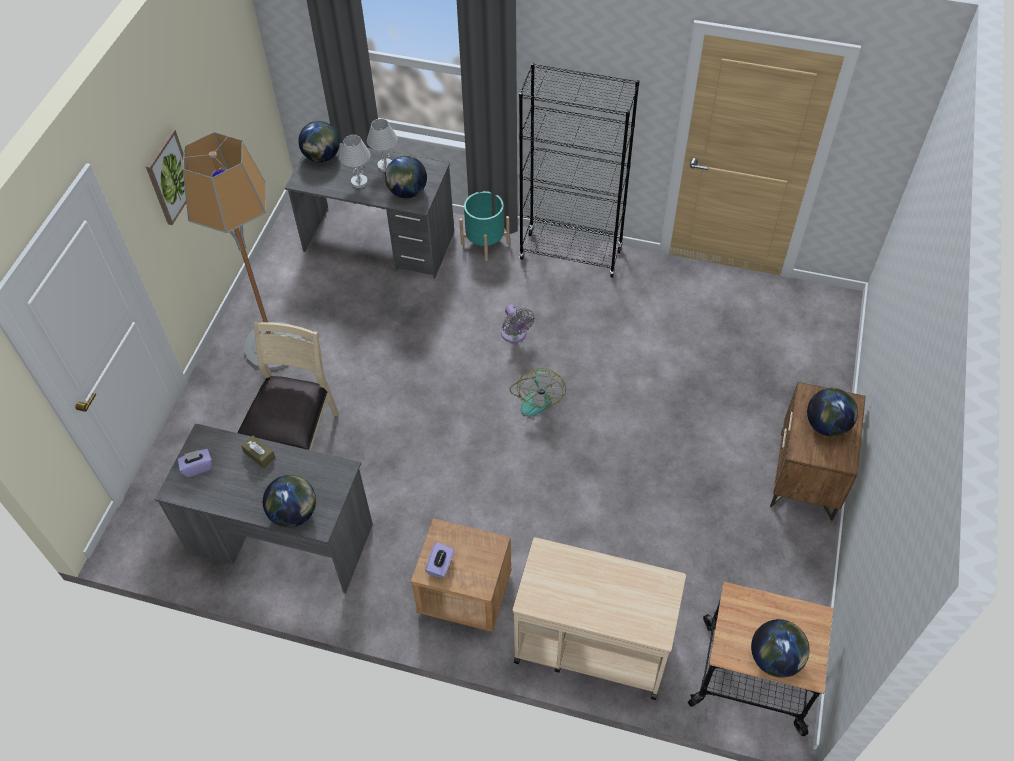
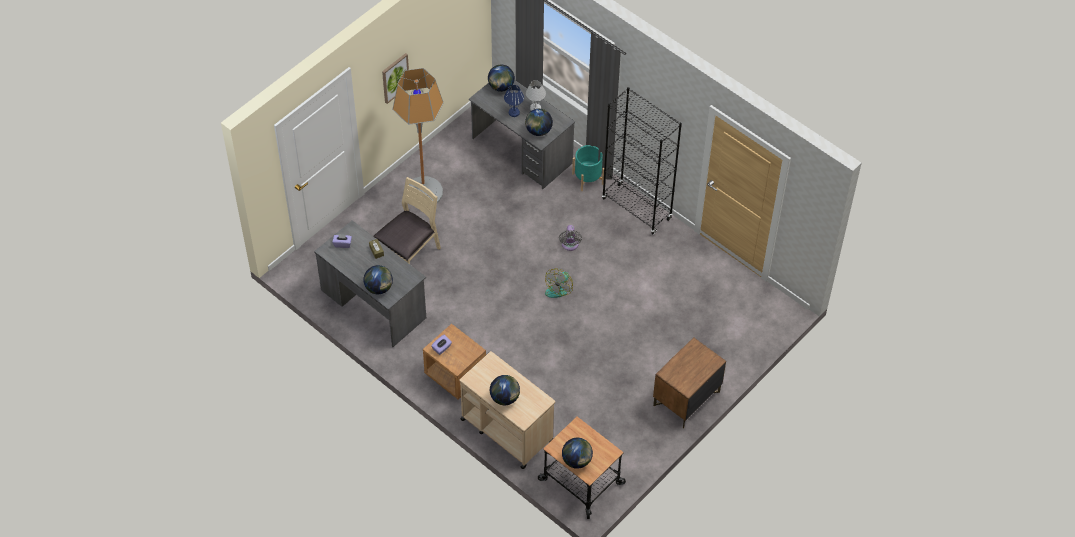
camera: 25 degrees right, 0 degrees up
white table lamp [339,135,370,188] -> blue table lamp [504,85,524,117]
globe [807,388,858,437] -> globe moved to [490,375,520,405]

